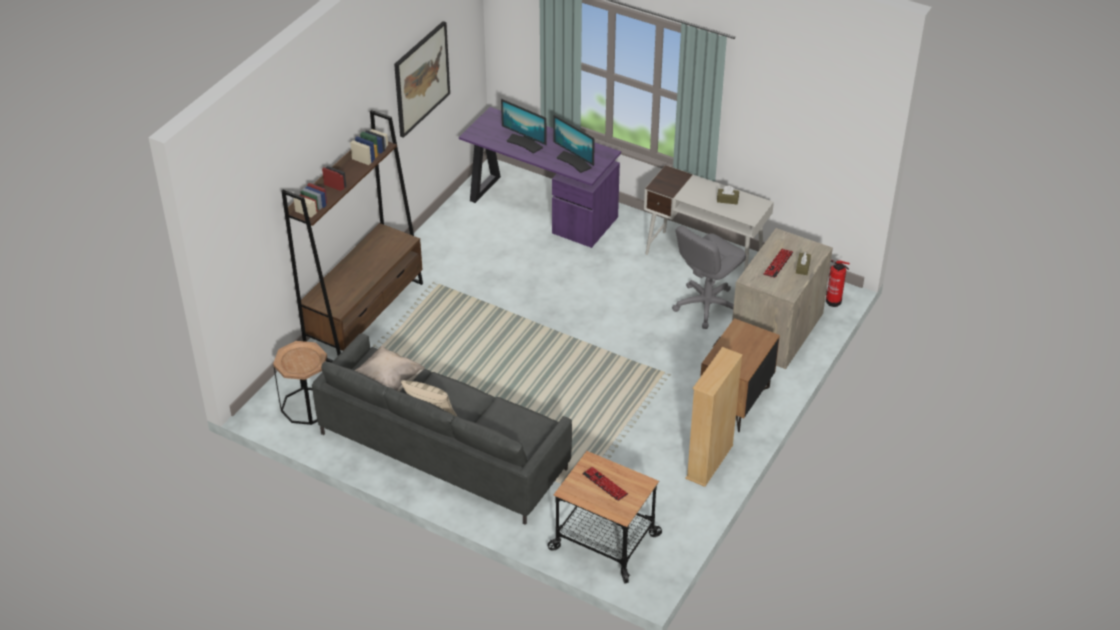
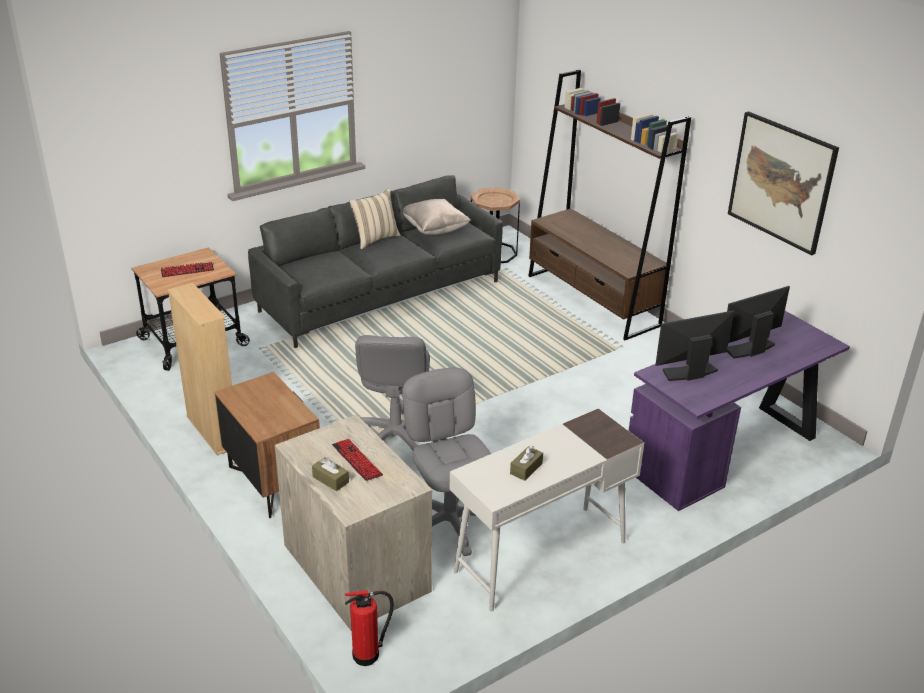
camera: 115 degrees right, 10 degrees down
none -> grey office chair [355,335,430,451]

